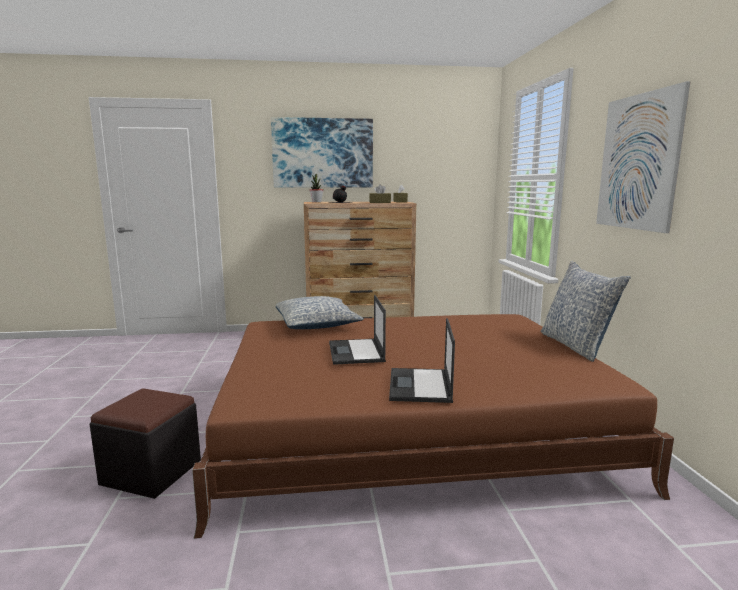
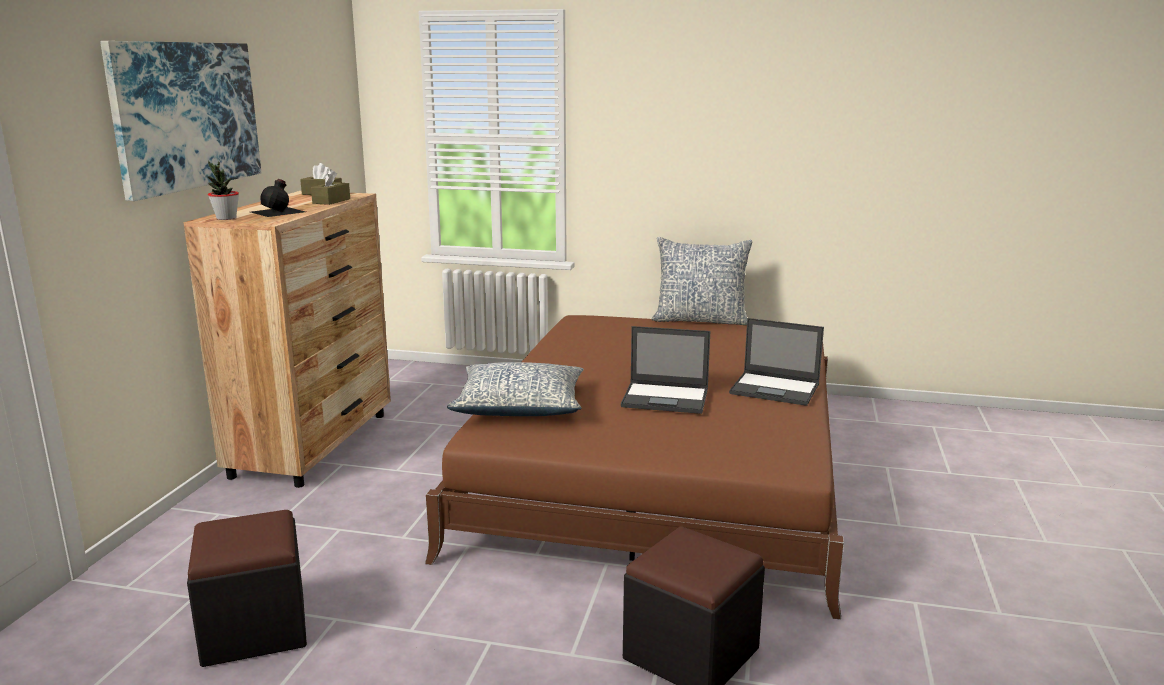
camera: 70 degrees left, 5 degrees up
picture [596,81,690,233] -> none
none -> black ottoman [187,510,307,667]

